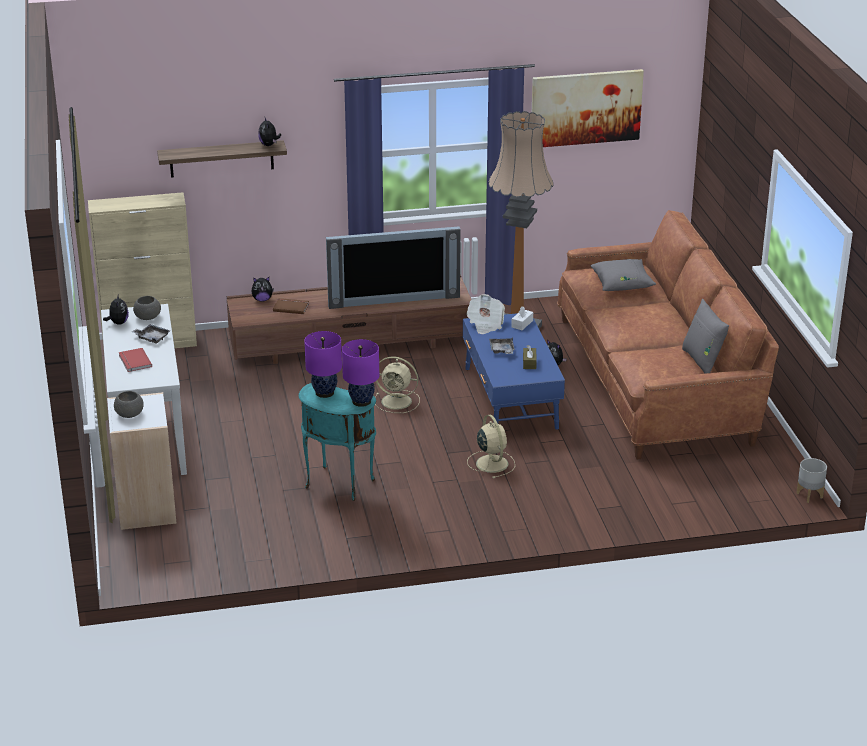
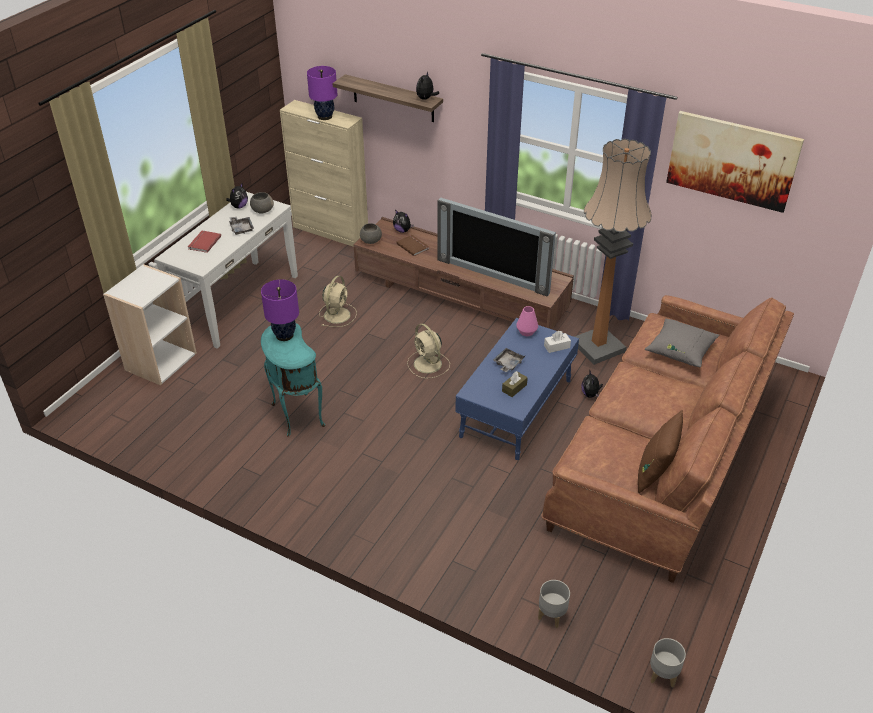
camera: 40 degrees right, 10 degrees up
grey bowl [114,391,144,418] -> grey bowl moved to [360,223,382,244]
purple table lamp [342,339,379,407] -> purple table lamp moved to [307,66,338,120]
newspaper [466,294,505,334] -> pink vase [516,306,538,336]
beige fan [467,414,515,479] -> beige fan moved to [319,276,357,327]
grey pillow [682,299,729,374] -> brown pillow [638,410,683,493]
none -> grey planter [538,580,570,628]

